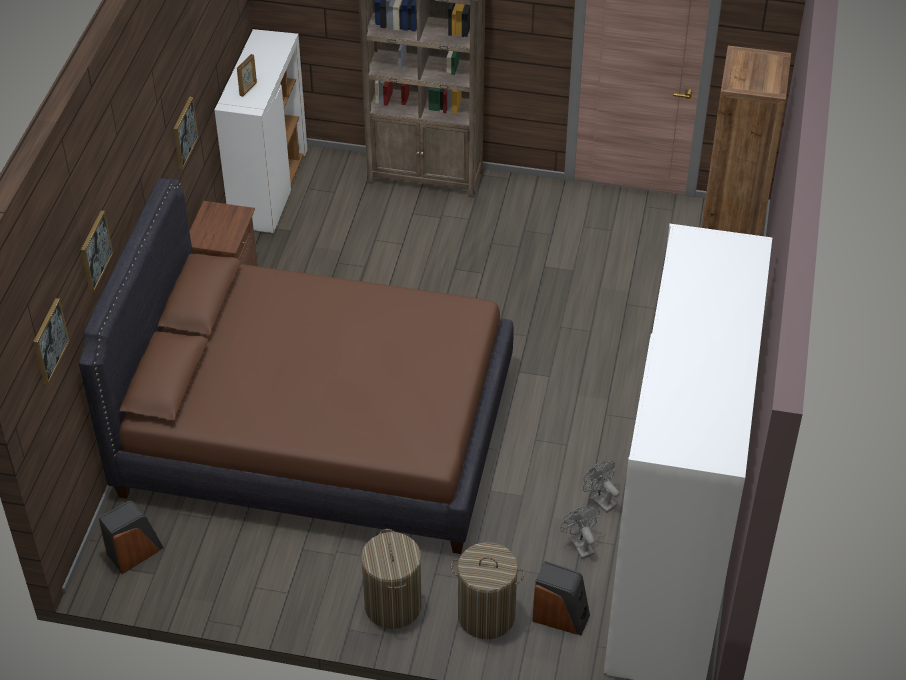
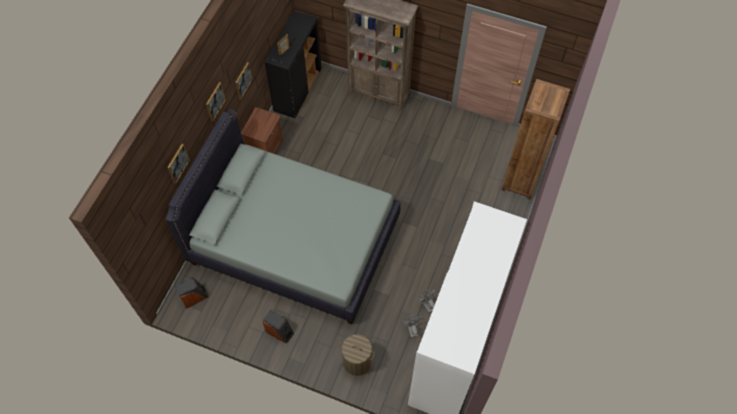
camera: 10 degrees right, 15 degrees up
picture [33,298,70,384] -> picture moved to [206,82,226,122]
brown bed [79,178,514,554] -> grey bed [165,109,401,325]
white cabinet [215,29,308,233] -> black cabinet [264,11,322,118]
laundry basket [361,529,422,629] -> none
speaker [532,561,590,635] -> speaker moved to [263,310,294,344]

